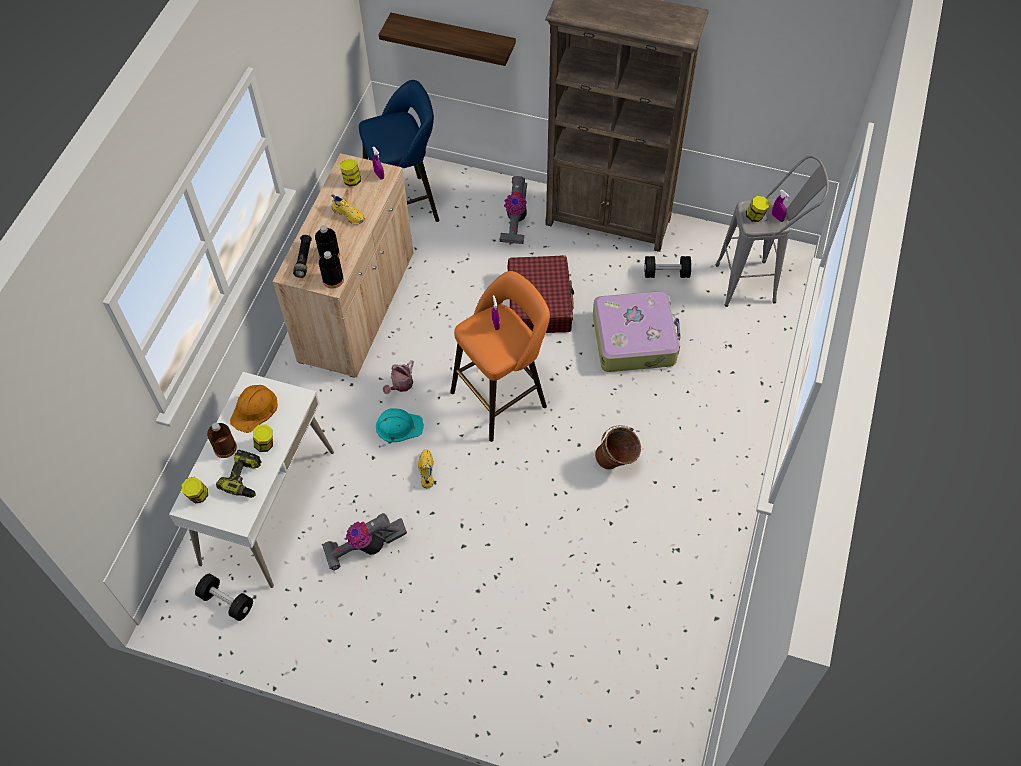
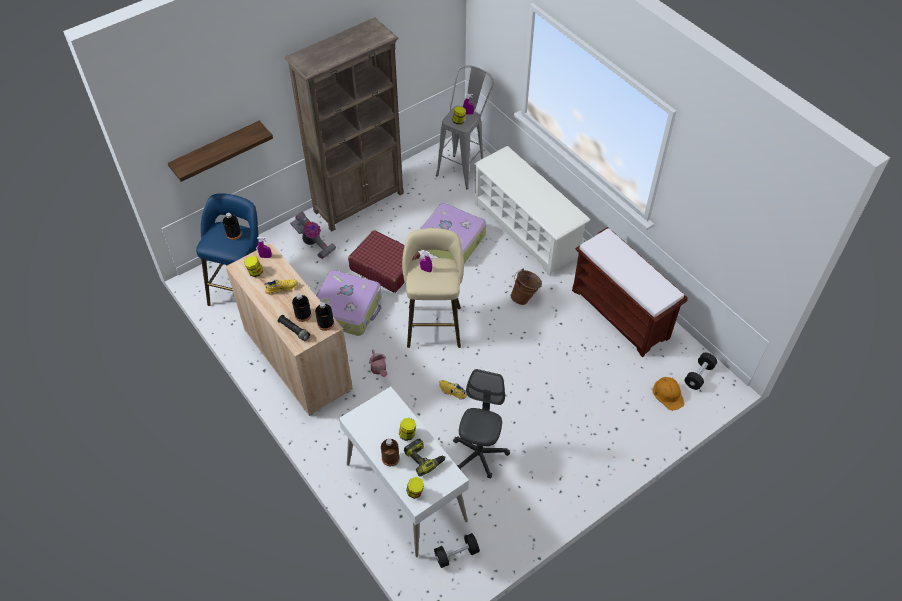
camera: 55 degrees left, 5 degrees down
orange hard hat [230,385,278,433] -> orange hard hat moved to [653,377,684,411]
vacuum cleaner [322,513,407,571] -> grey office chair [453,369,510,478]
turquoise hard hat [376,409,424,443] -> none
orange stool [450,271,550,442] -> beige stool [402,228,464,348]
black dumbbell [644,256,691,278] -> black dumbbell moved to [685,352,717,390]
none -> black bottle [223,213,242,240]
none -> suitcase [316,270,382,336]
none -> white shoe rack [474,146,590,276]
none -> brown bench [572,227,688,357]

